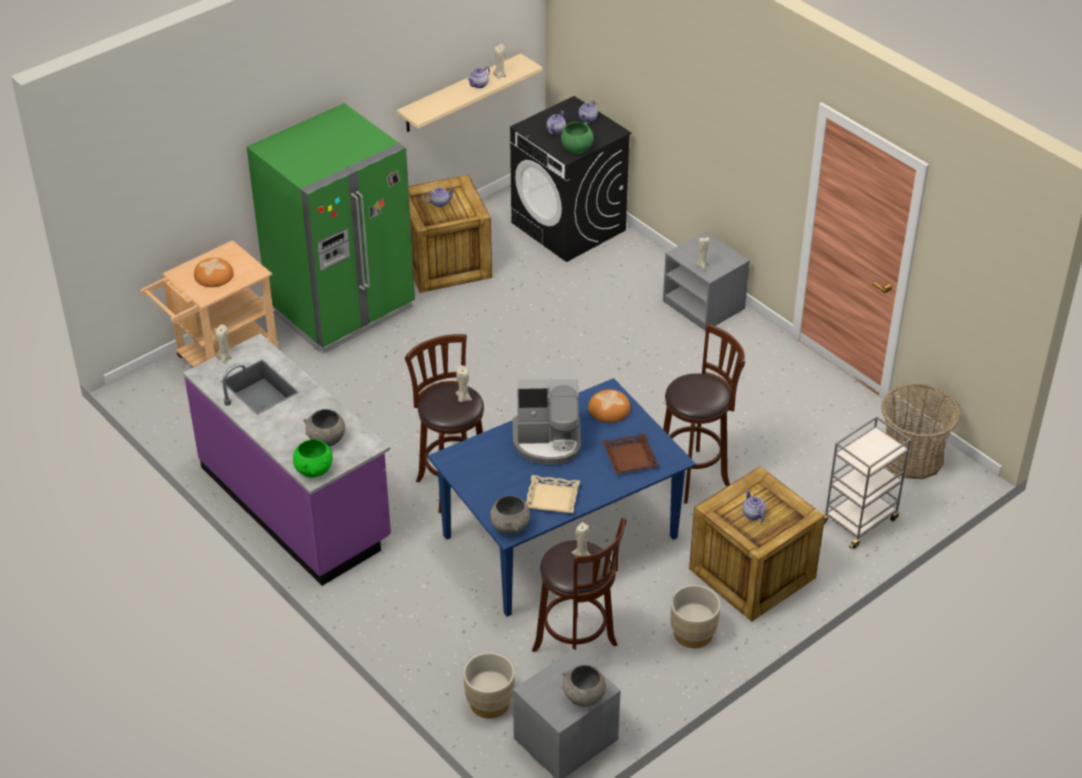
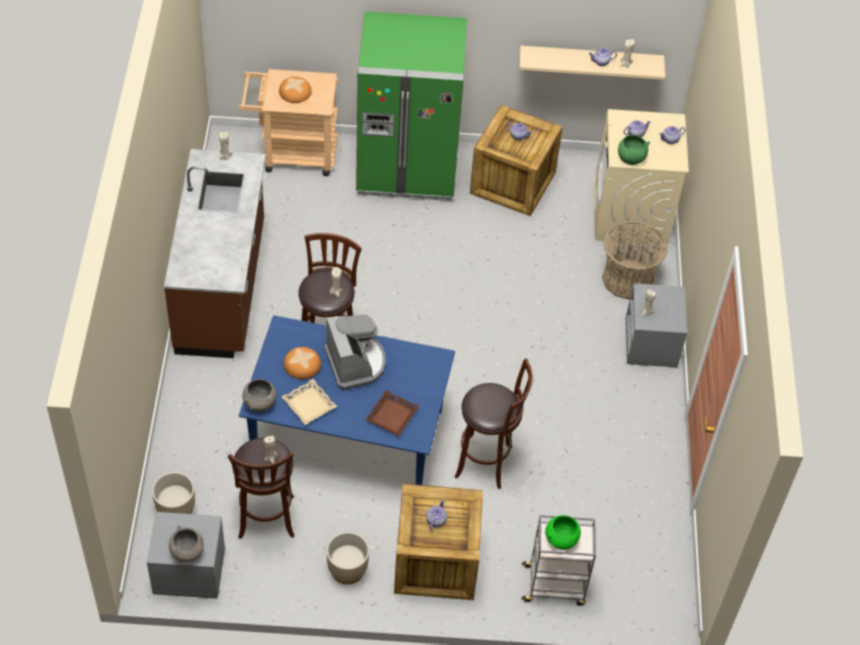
camera: 40 degrees right, 10 degrees up
purple counter [183,333,391,586] -> brown counter [164,149,266,358]
green bowl [293,439,333,478] -> green bowl moved to [545,515,581,550]
grey bowl [303,409,345,446] -> none
black washing machine [510,96,632,262] -> beige washing machine [594,109,689,245]
coffee machine [513,379,581,465] -> coffee machine turned 150 degrees counterclockwise [325,315,386,390]
bread [588,390,631,423] -> bread moved to [284,347,321,379]
basket [881,384,961,479] -> basket moved to [602,221,668,300]

